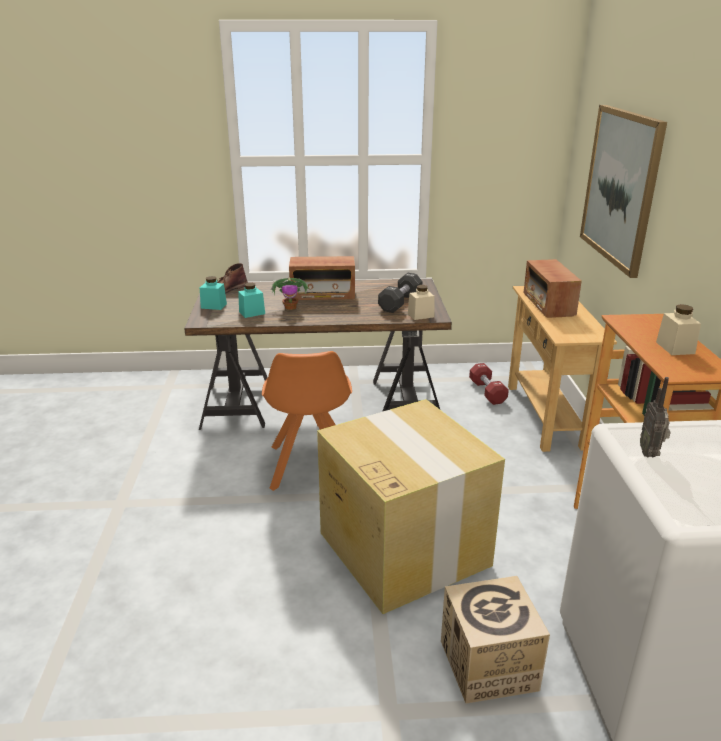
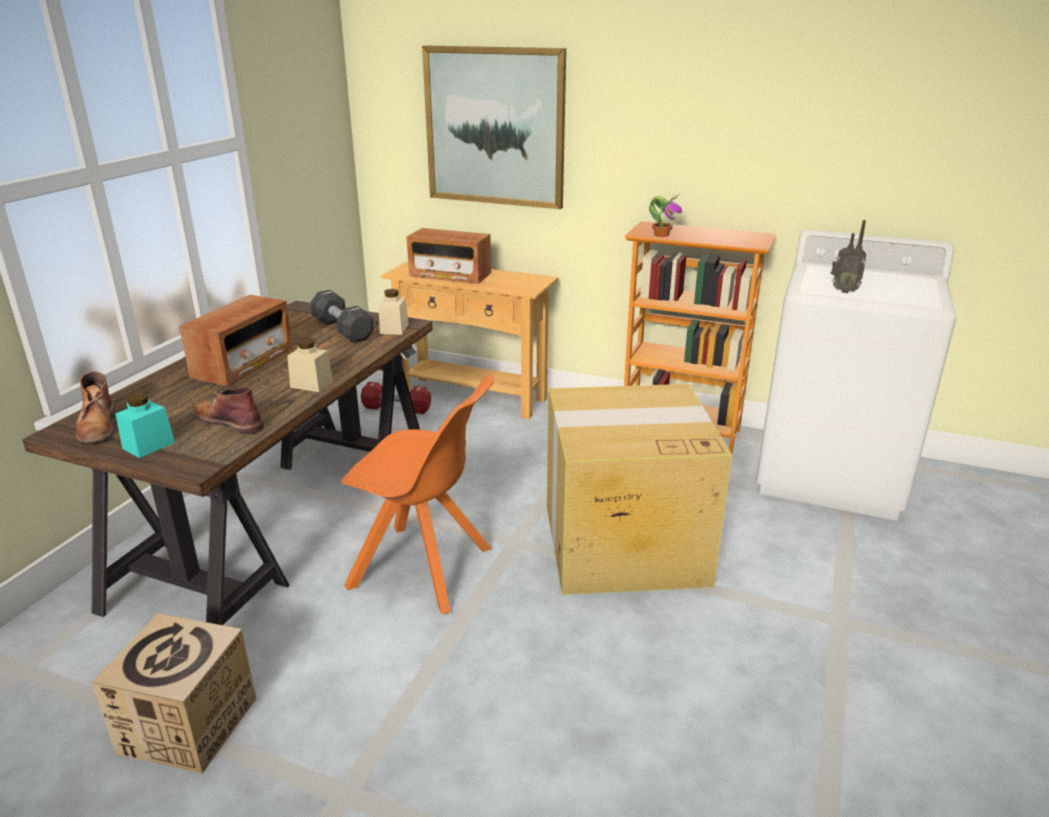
camera: 65 degrees left, 0 degrees up
turquoise jar [238,283,265,318] -> brown boot [192,387,264,434]
potted plant [271,278,309,310] -> potted plant moved to [649,193,682,237]
cardboard box [441,576,550,703] -> cardboard box moved to [92,613,256,773]
beige jar [656,304,701,355] -> beige jar moved to [287,338,333,392]

